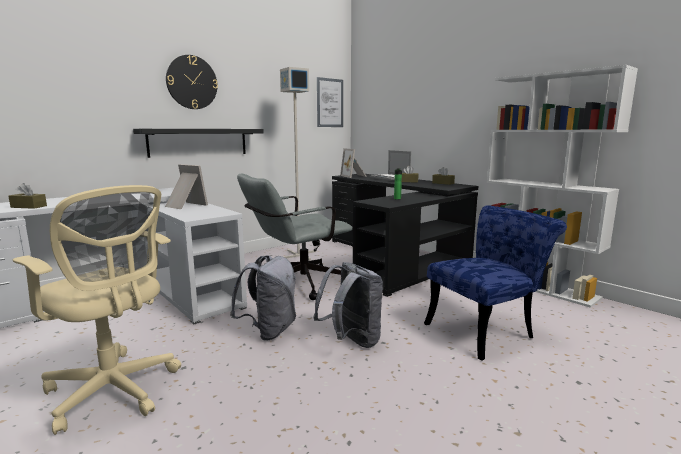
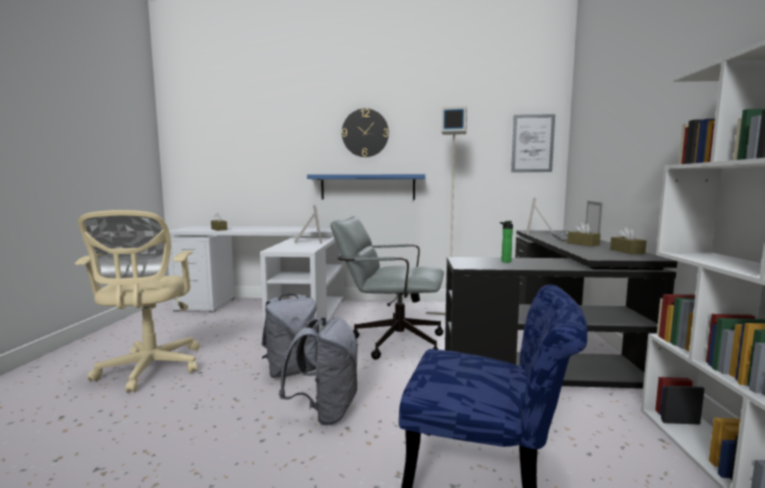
camera: 45 degrees right, 5 degrees down
black shelf [133,129,264,158] -> blue shelf [307,174,425,200]

